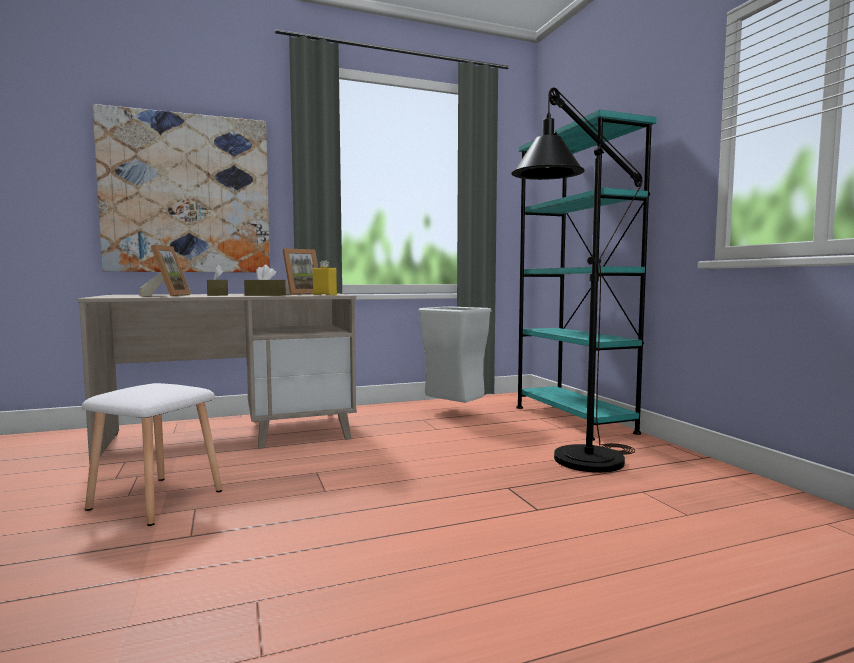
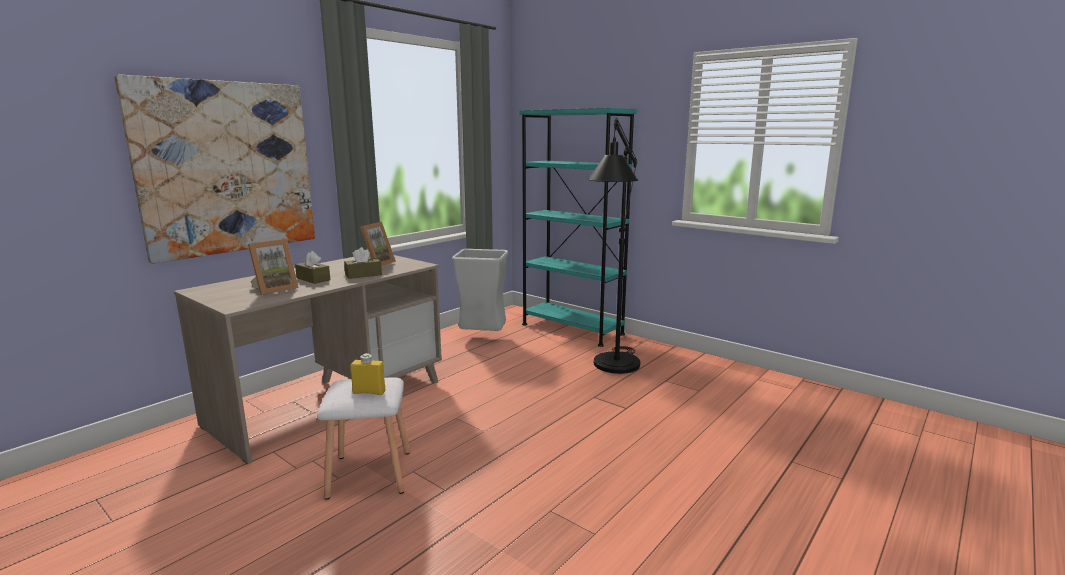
camera: 30 degrees left, 10 degrees up
picture frame [140,244,191,296] -> picture frame turned 75 degrees clockwise [248,239,299,295]
yellow bottle [313,261,337,295] -> yellow bottle moved to [350,353,385,395]

